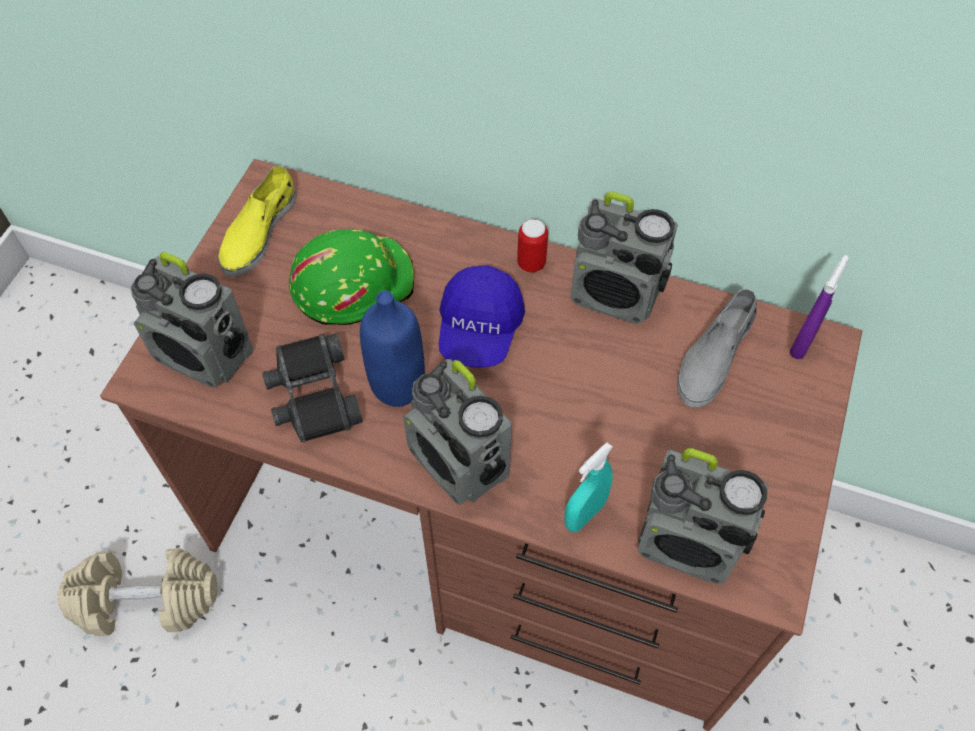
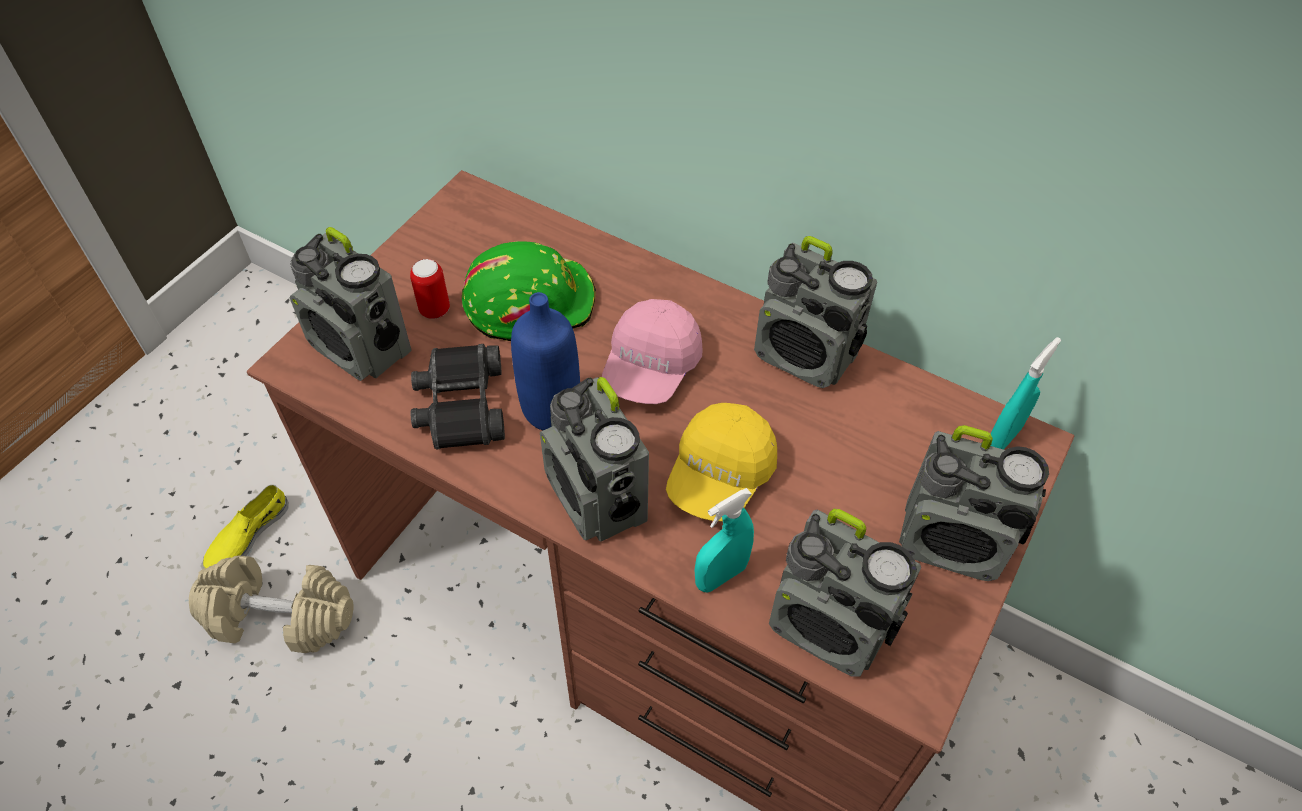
camera: 10 degrees right, 5 degrees down
yellow shoe [218,165,296,277] -> yellow shoe moved to [203,485,289,569]
blue cap [439,265,525,367] -> pink cap [602,299,702,404]
can [517,219,548,272] -> can moved to [410,259,450,319]
grey shoe [677,289,757,407] -> none
purple spray bottle [790,255,849,359] -> turquoise spray bottle [991,337,1061,450]
none -> yellow cap [666,403,777,521]
none -> radio [899,425,1049,581]

